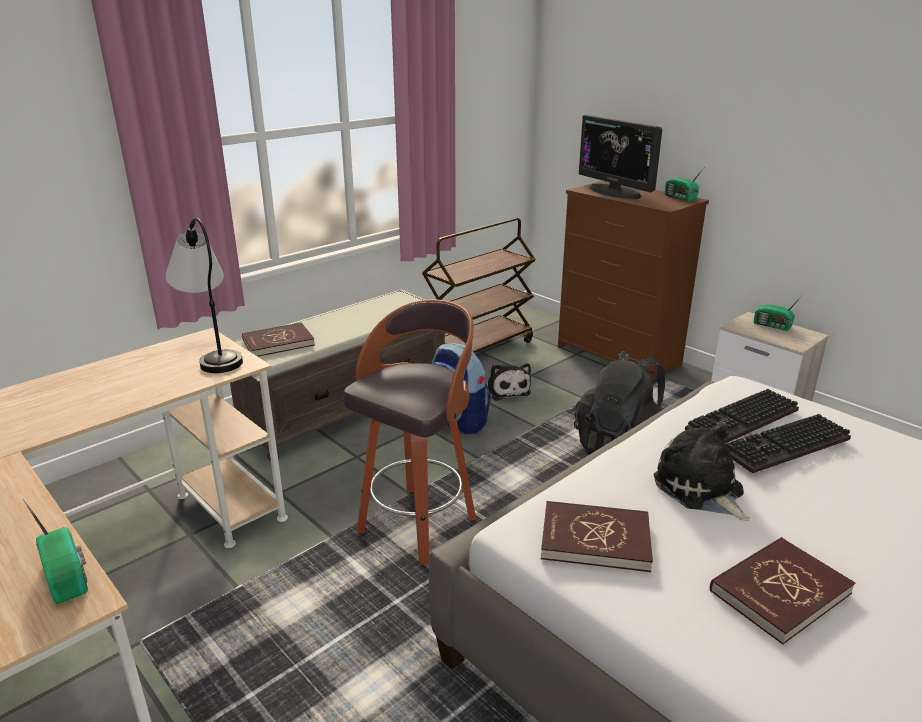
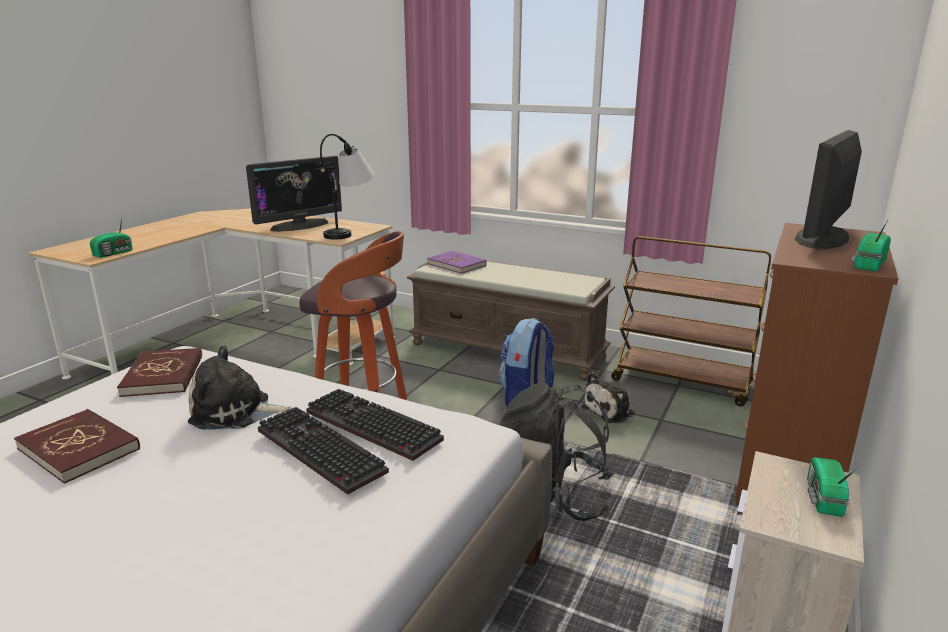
camera: 70 degrees right, 5 degrees down
red book [242,322,315,357] -> purple book [427,251,486,274]
plush toy [654,422,750,521] -> plush toy turned 135 degrees counterclockwise [188,345,292,430]
none -> monitor [246,156,342,232]

